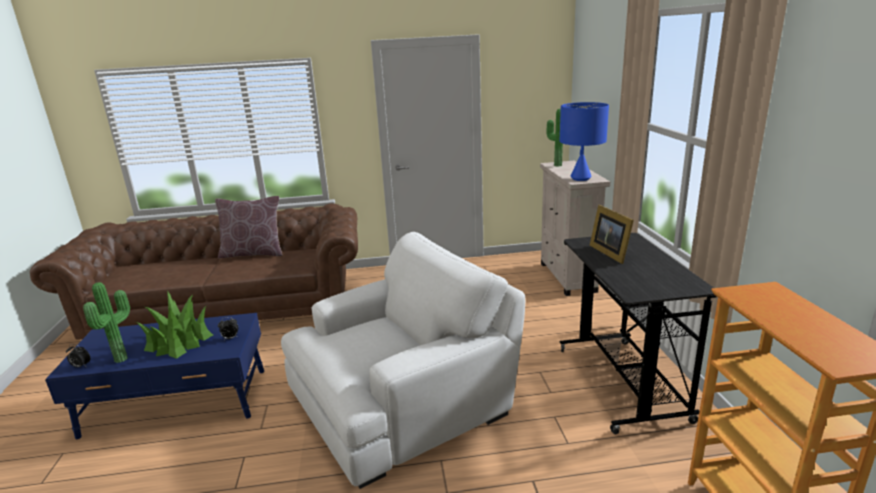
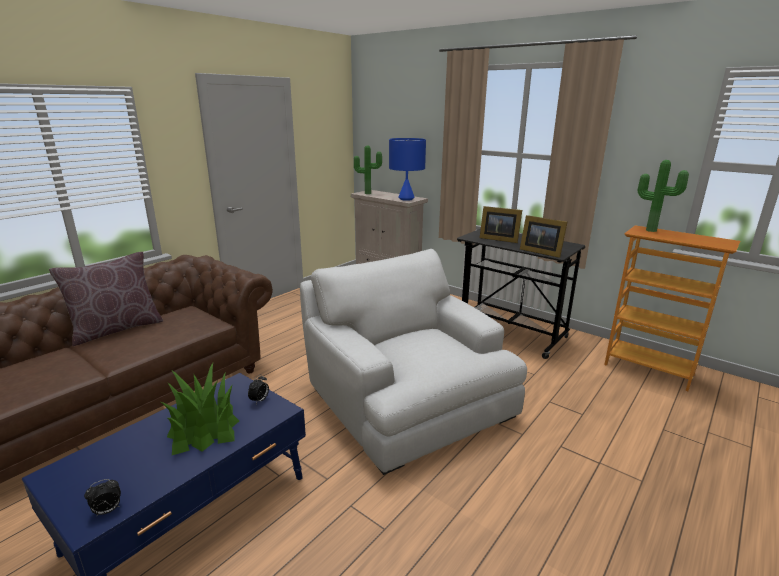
camera: 45 degrees left, 0 degrees up
potted plant [83,282,130,363] -> potted plant moved to [638,160,689,232]
white armchair [281,232,525,489] -> white armchair turned 45 degrees counterclockwise [300,249,527,475]
none -> picture frame [520,215,568,258]

